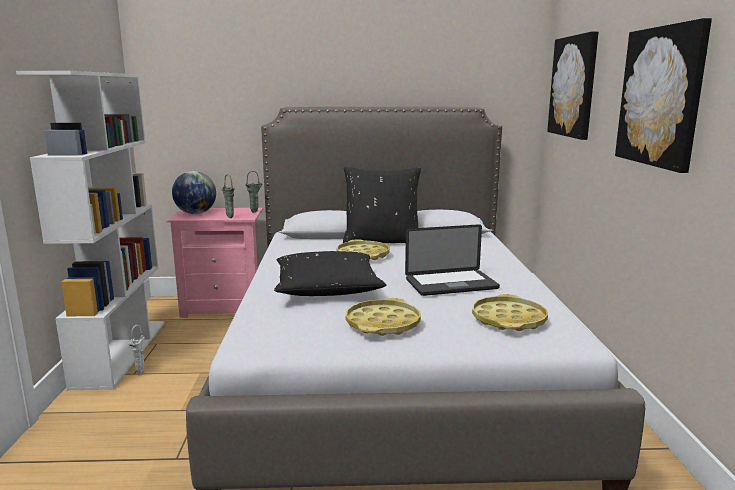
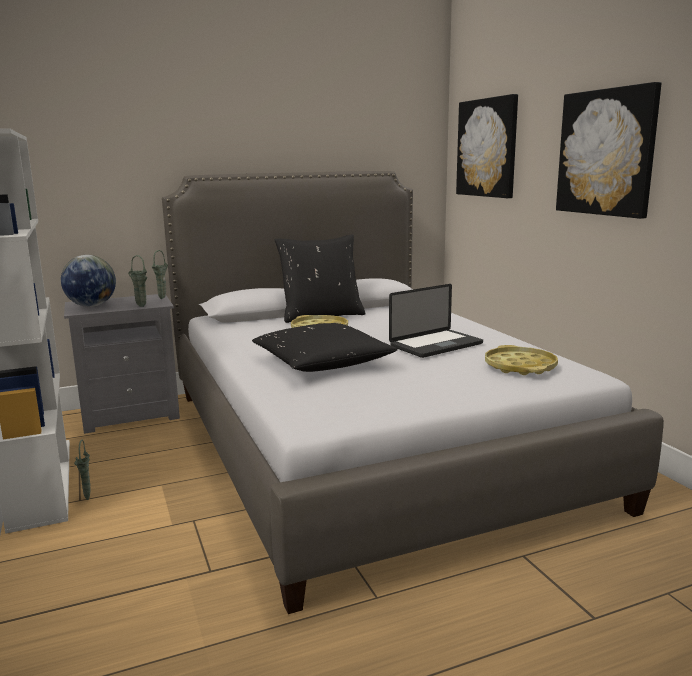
camera: 20 degrees left, 0 degrees up
white vase [128,325,145,375] -> green vase [74,439,91,500]
pink nightstand [166,208,263,318] -> grey nightstand [64,294,180,434]
yellow tray [345,298,421,336] -> none

